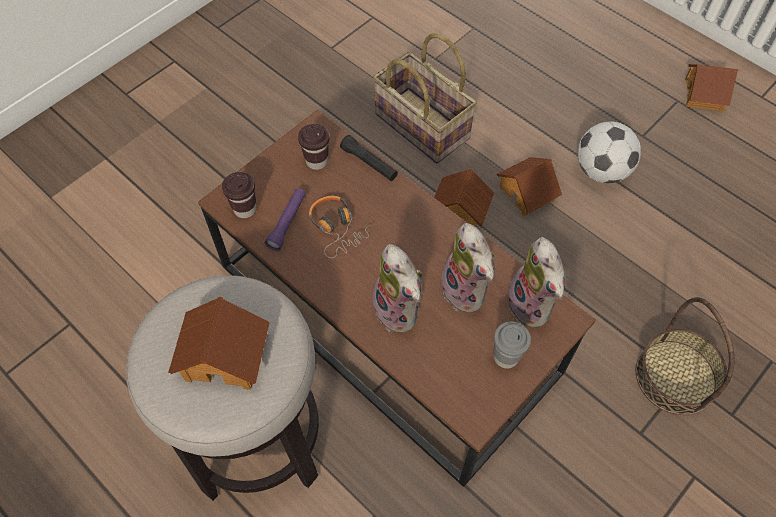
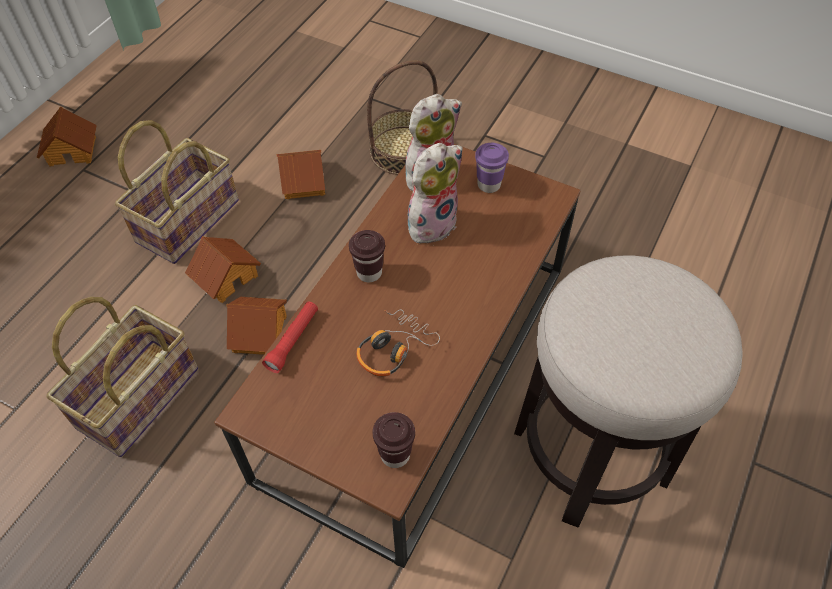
camera: 105 degrees left, 5 degrees down
toy house [168,297,270,390] -> toy house moved to [277,150,325,199]
purple flashlight [265,188,306,251] -> none
brown cup [298,124,330,170] -> brown cup moved to [349,230,385,282]
black flashlight [340,135,398,181] -> red flashlight [262,301,318,373]
plush toy [373,244,422,332] -> none
grey cup [494,321,531,368] -> purple cup [475,143,509,193]
football [578,121,641,183] -> basket [115,120,239,264]

